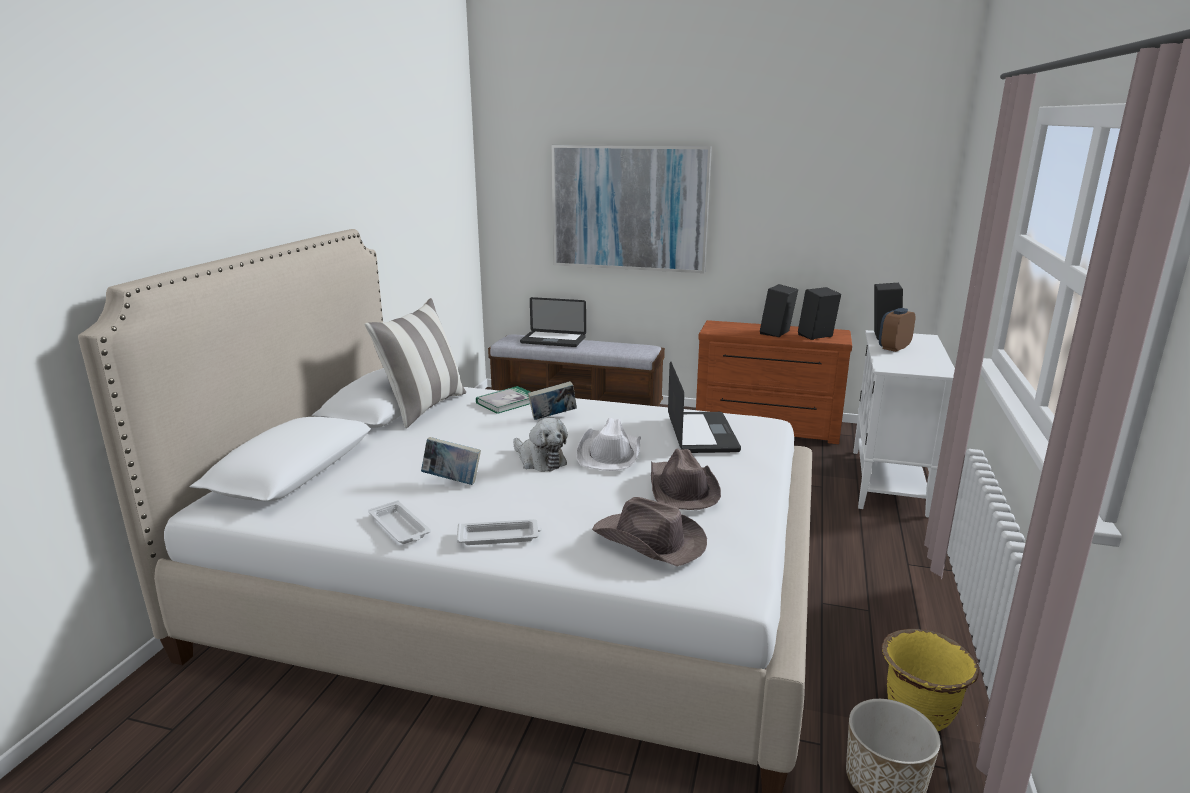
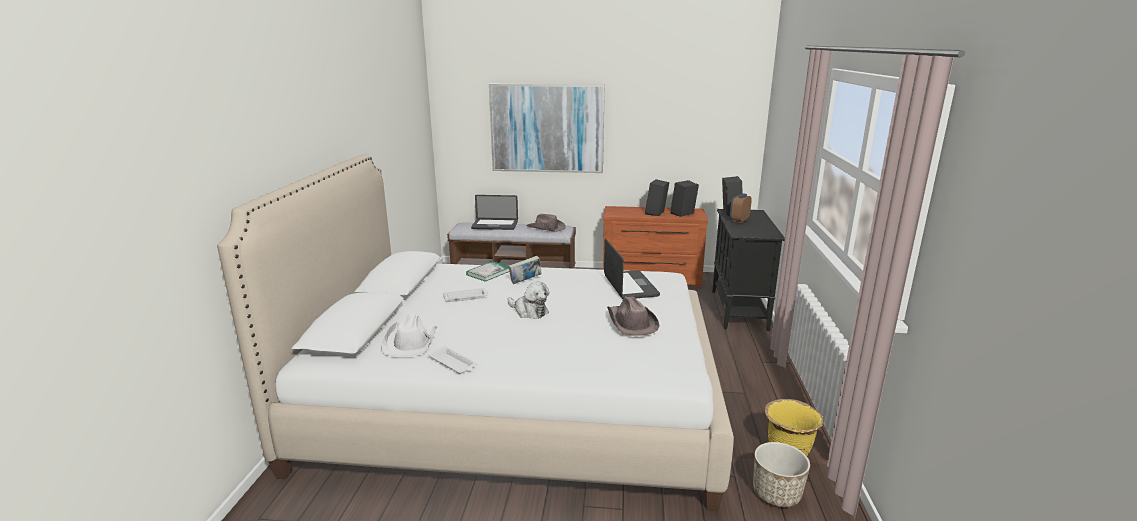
camera: 10 degrees left, 0 degrees up
pillow [365,298,466,428] -> none
book [421,437,481,485] -> none
white tray [457,519,542,545] -> white tray moved to [443,288,489,302]
white hat [576,418,641,471] -> white hat moved to [381,314,437,357]
brown hat [592,497,707,567] -> brown hat moved to [527,214,566,232]
white cabinet [853,330,955,518] -> black cabinet [712,209,785,331]

